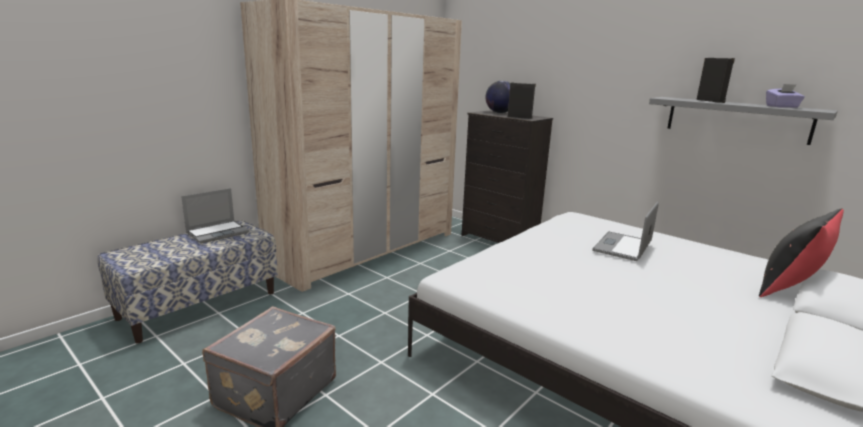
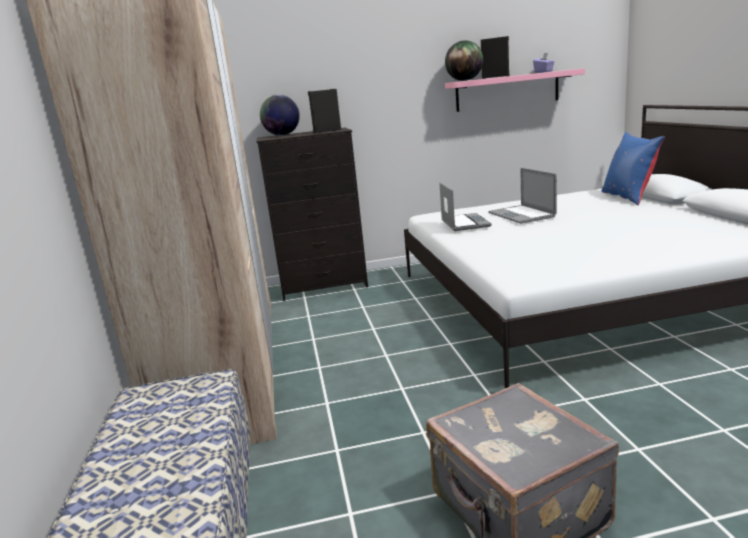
camera: 50 degrees left, 0 degrees up
laptop [181,188,249,244] -> laptop moved to [439,182,491,231]
grey shelf [649,97,838,145] -> pink shelf [445,68,585,112]
black pillow [759,208,844,297] -> blue pillow [602,132,665,205]
none -> globe [445,40,483,81]

